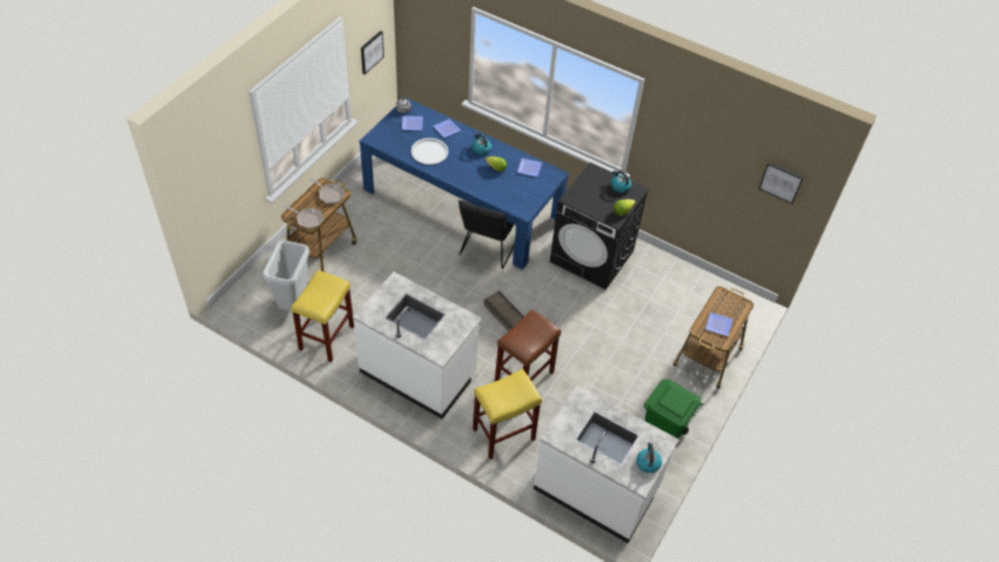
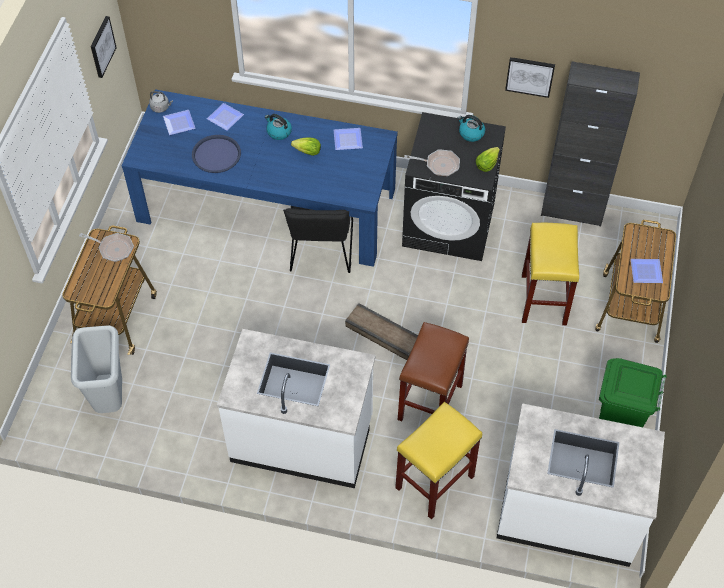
camera: 15 degrees left, 5 degrees up
frying pan [283,205,324,229] -> frying pan moved to [404,149,460,176]
yellow stool [291,270,354,362] -> yellow stool moved to [522,223,579,325]
white tray [411,138,448,165] -> blue tray [192,135,241,173]
kettle [636,442,662,473] -> none
picture [759,162,804,204] -> picture moved to [505,57,555,98]
none -> black cabinet [541,62,640,226]

